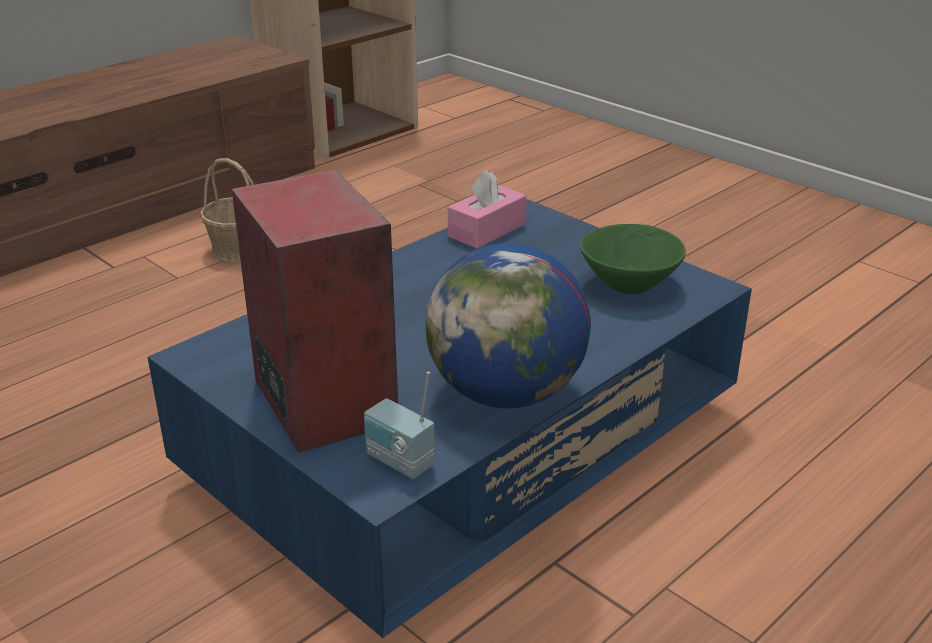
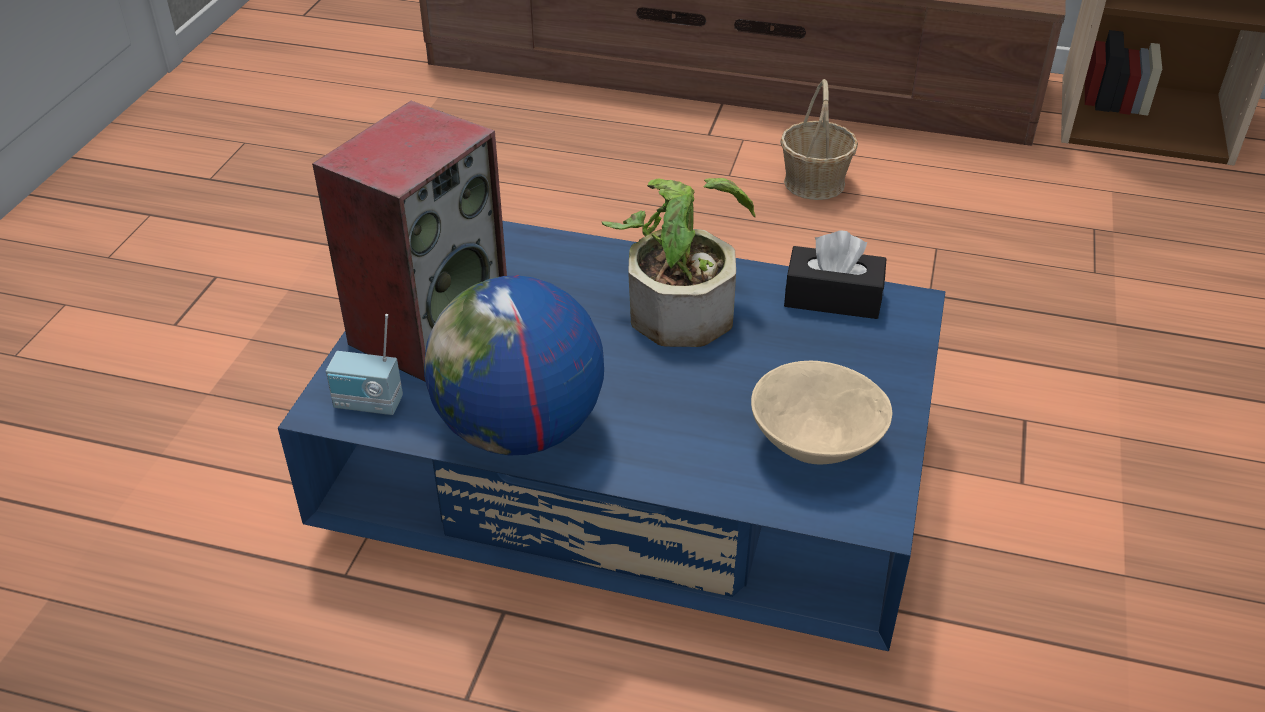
camera: 60 degrees right, 10 degrees up
radio [364,371,435,479] -> radio turned 90 degrees counterclockwise [326,314,403,415]
pink tissue box [448,170,526,249] -> black tissue box [784,231,887,319]
green bowl [580,224,686,294] -> beige bowl [751,361,892,464]
none -> potted plant [601,178,756,347]

